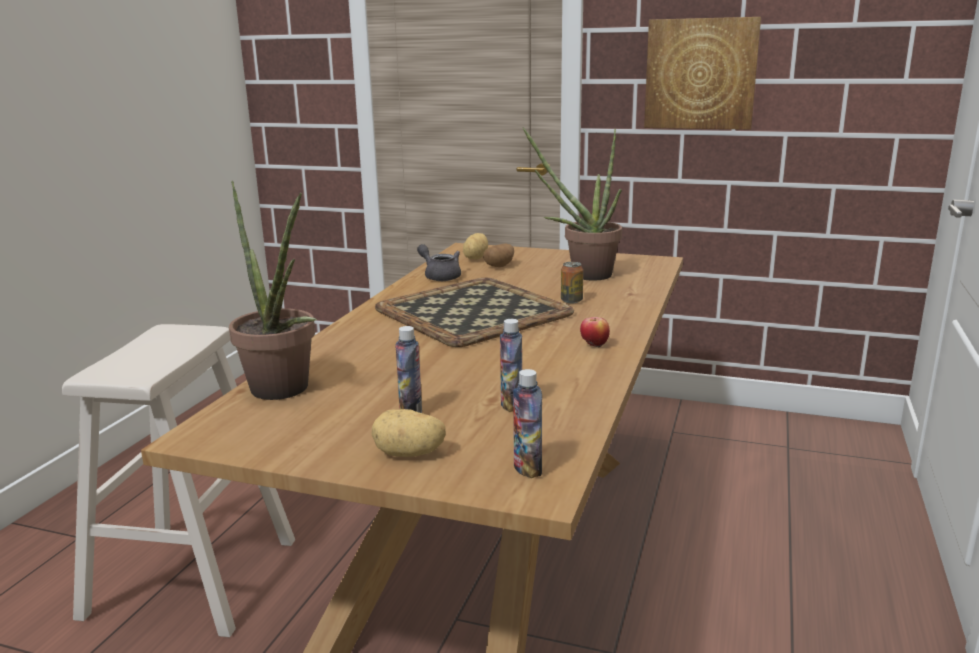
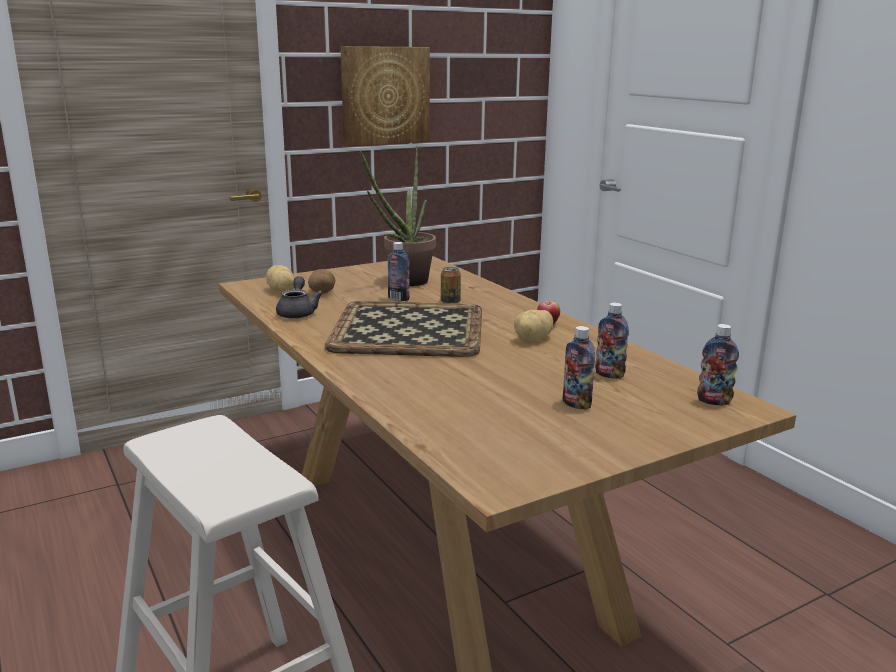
camera: 50 degrees left, 0 degrees up
potted plant [229,181,317,400] -> none
potato [371,409,446,457] -> potato moved to [514,310,553,341]
grey teapot [417,244,461,281] -> grey teapot turned 90 degrees clockwise [276,276,323,319]
none -> bottle [388,242,410,301]

